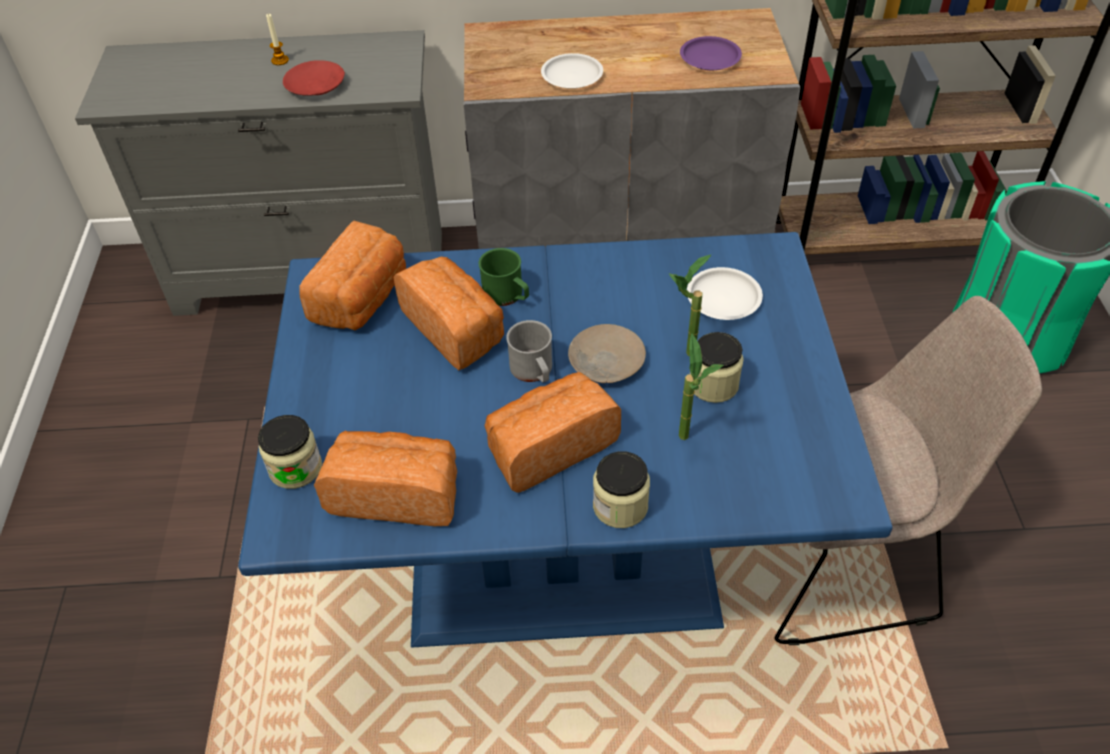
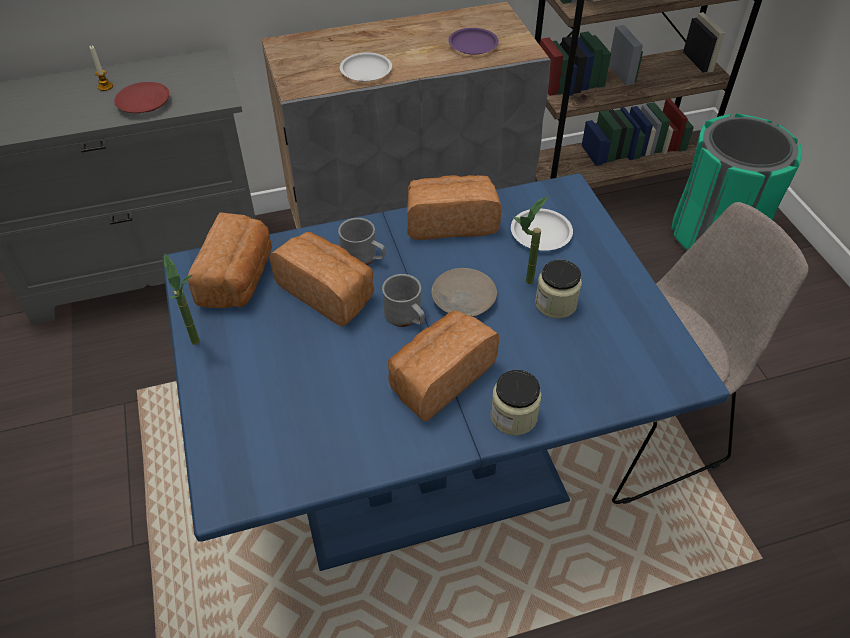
camera: 15 degrees left, 0 degrees up
jar [258,415,322,489] -> none
bread [314,431,457,526] -> bread moved to [407,175,502,240]
green mug [479,248,529,306] -> grey mug [338,218,385,265]
potted plant [679,333,724,440] -> potted plant moved to [164,253,200,345]

